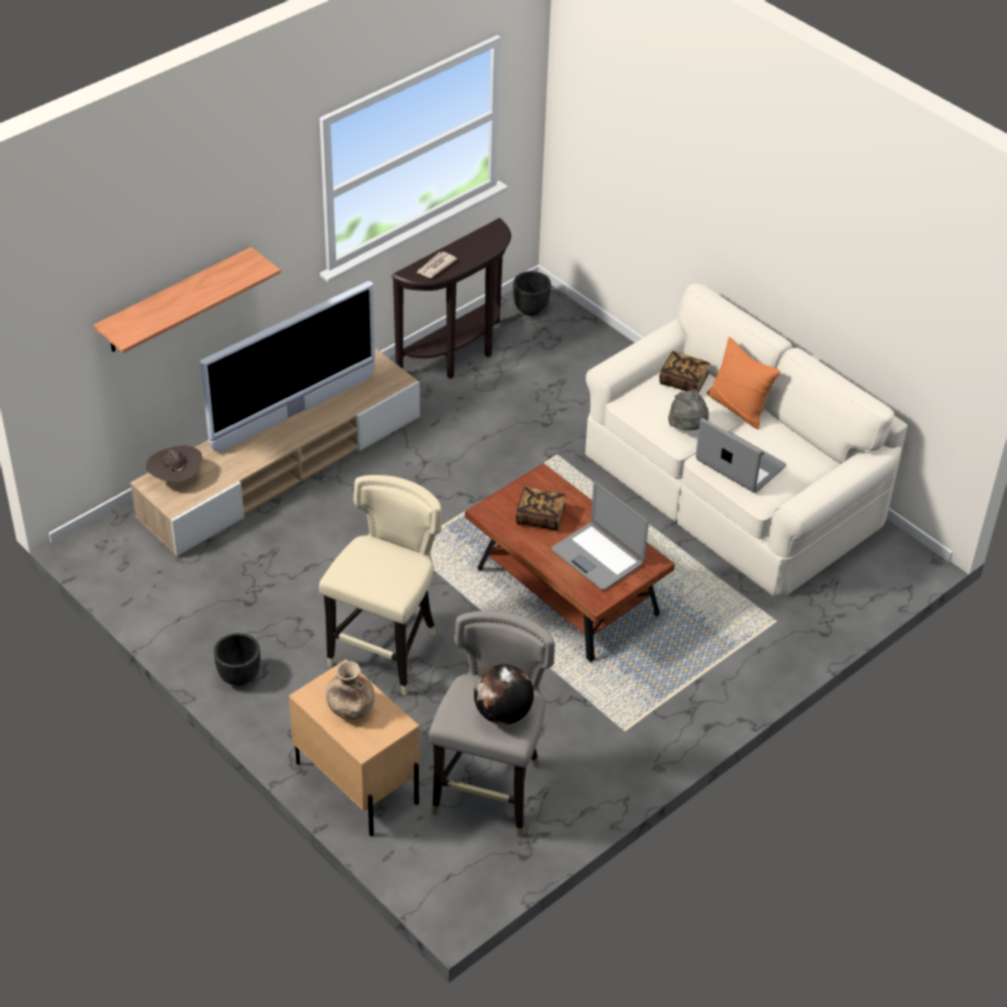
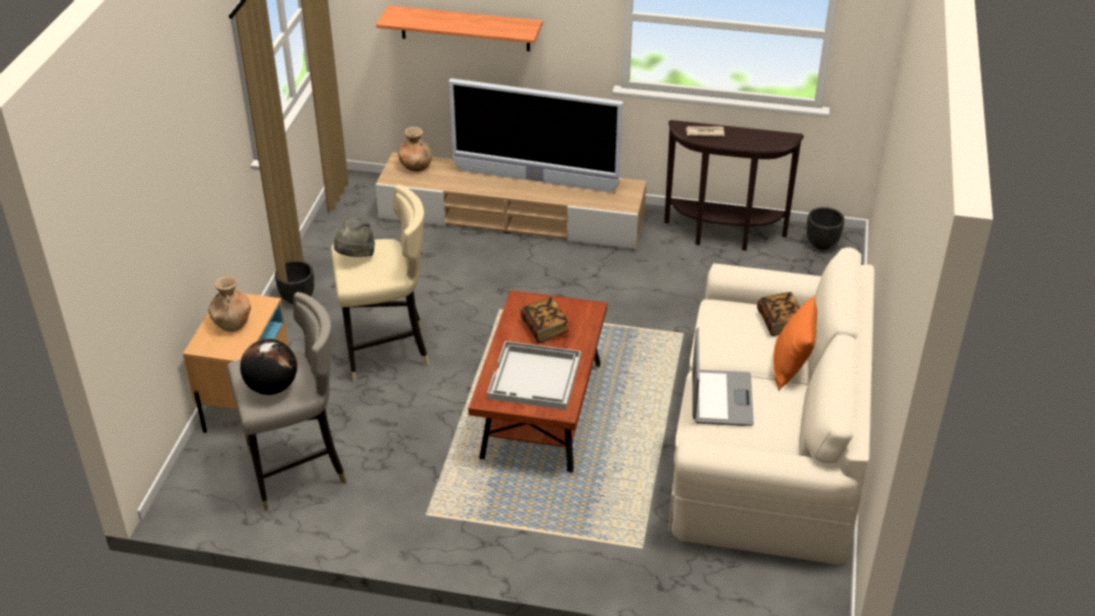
camera: 55 degrees right, 5 degrees down
brown hat [146,445,202,482] -> brown vase [398,127,432,171]
laptop [551,482,649,590] -> white tray [487,341,581,410]
grey hat [668,389,709,430] -> grey hat moved to [334,217,375,257]

